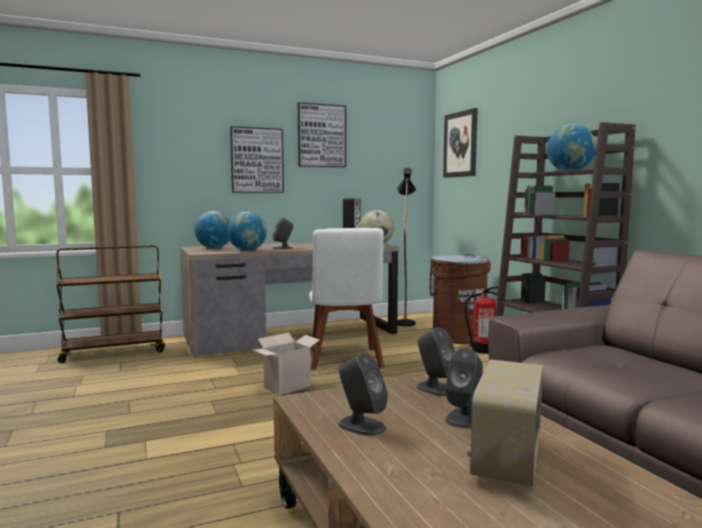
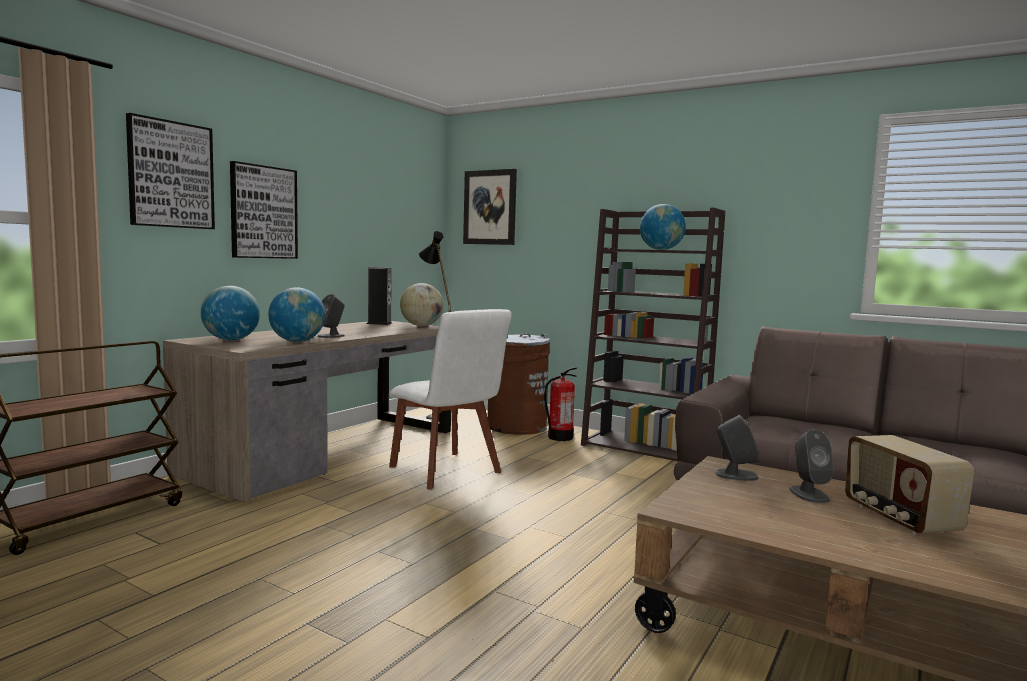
camera: 35 degrees left, 0 degrees up
cardboard box [252,333,320,395] -> none
picture [298,102,346,167] -> picture moved to [126,113,215,229]
grey speaker [339,353,388,436] -> none

